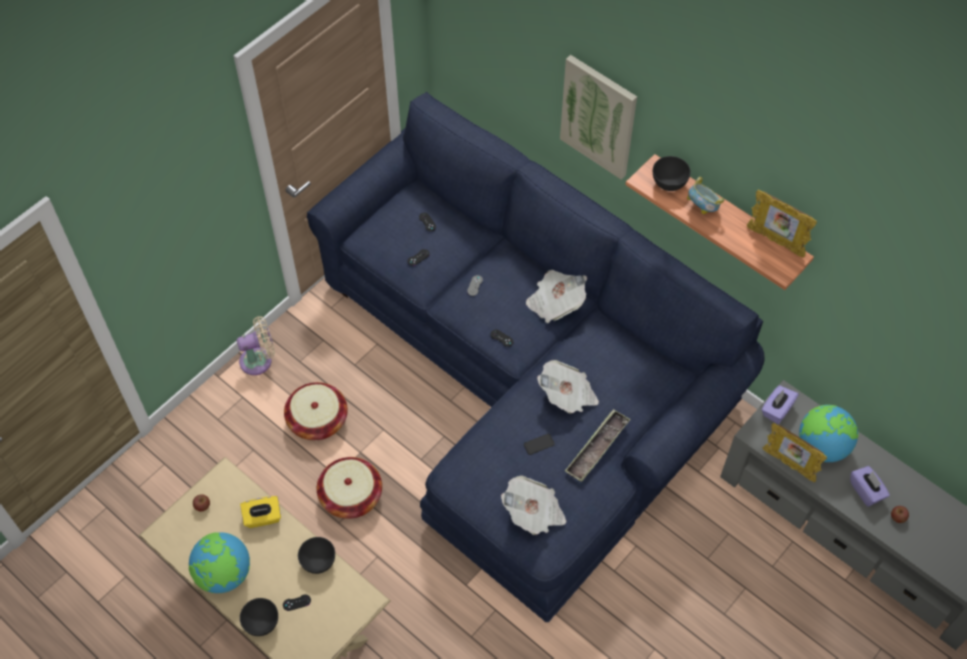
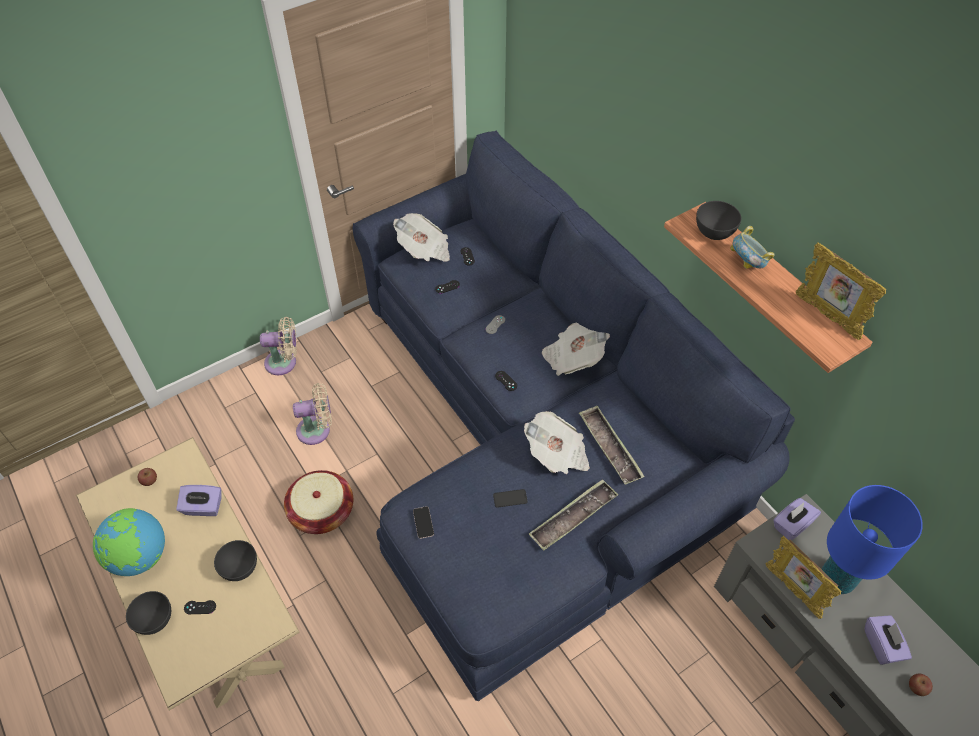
camera: 15 degrees right, 5 degrees down
yellow tissue box [240,496,281,528] -> purple tissue box [176,485,221,516]
basket [284,382,348,440] -> beige fan [293,383,332,445]
newspaper [501,476,566,535] -> newspaper moved to [393,213,450,262]
picture [560,55,637,180] -> none
globe [799,405,858,462] -> blue table lamp [821,485,923,594]
none -> phone [413,506,434,539]
none -> tray [579,406,645,484]

